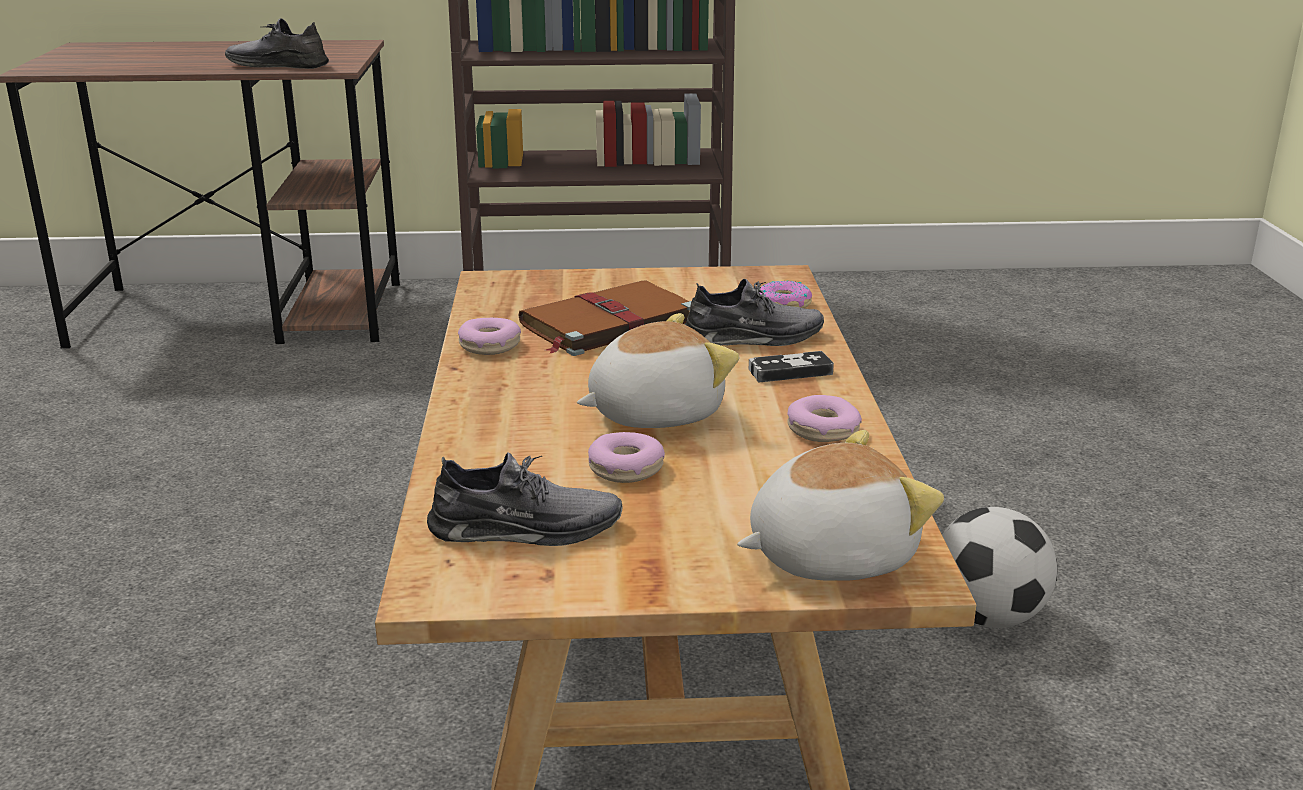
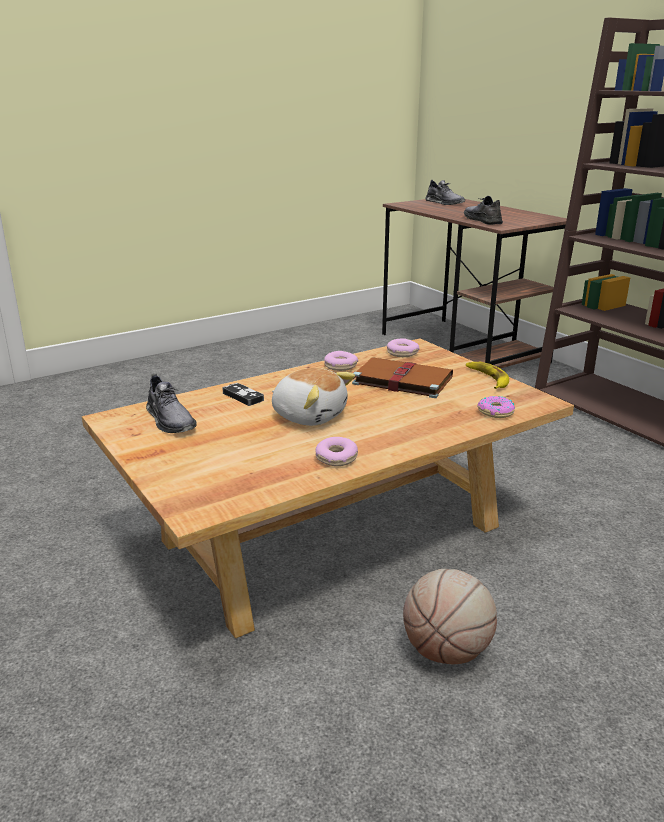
camera: 60 degrees right, 0 degrees up
donut [588,432,665,483] -> donut moved to [387,338,420,357]
grey shoe [685,279,824,346] -> grey shoe moved to [425,180,465,205]
plush toy [737,430,944,581] -> none
game controller [749,351,834,382] -> game controller moved to [222,383,264,406]
football [942,507,1057,628] -> basketball [403,569,497,664]
none -> banana [466,362,509,389]

